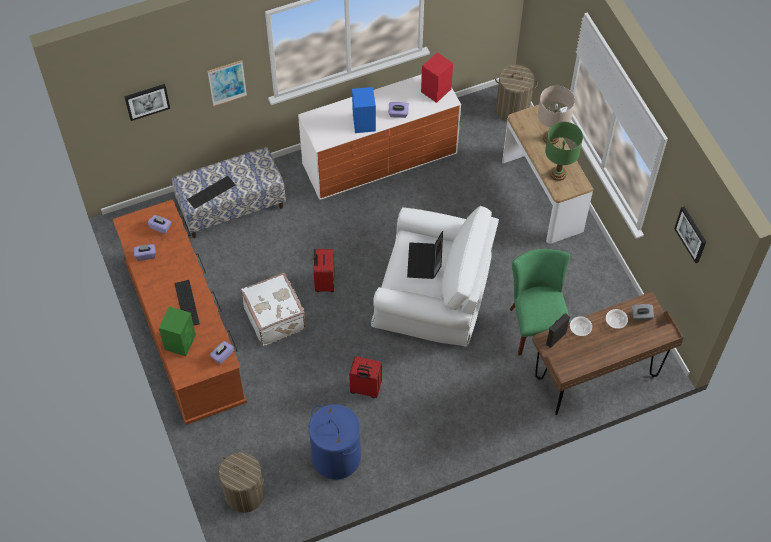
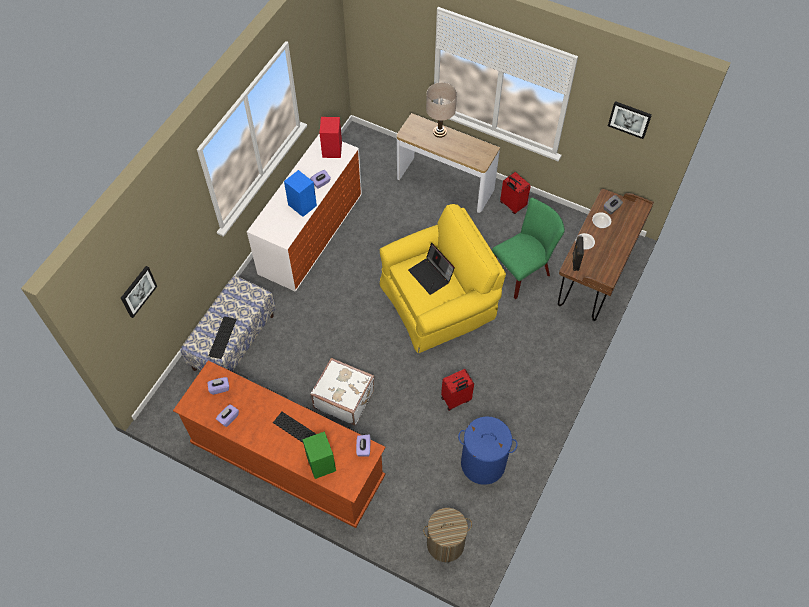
camera: 40 degrees left, 0 degrees up
picture [207,60,247,106] -> none
red suitcase [314,249,334,292] -> red suitcase moved to [500,172,531,214]
white armchair [371,206,499,347] -> yellow armchair [379,204,506,353]
laundry basket [495,65,538,121] -> none
green chair [510,249,571,356] -> green chair turned 105 degrees clockwise [492,198,565,299]
green table lamp [545,122,583,181] -> none

